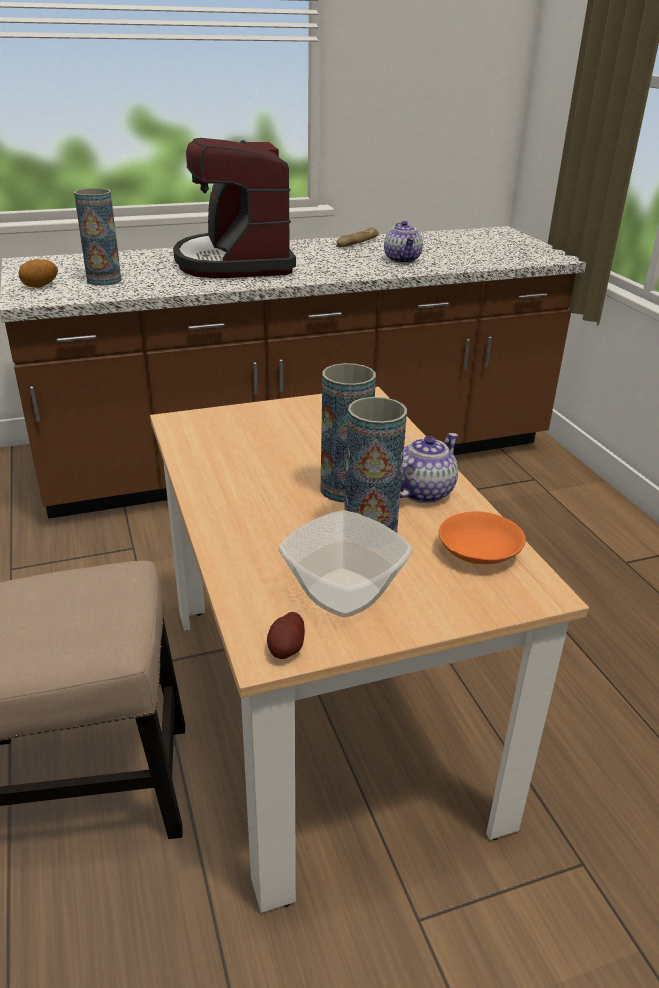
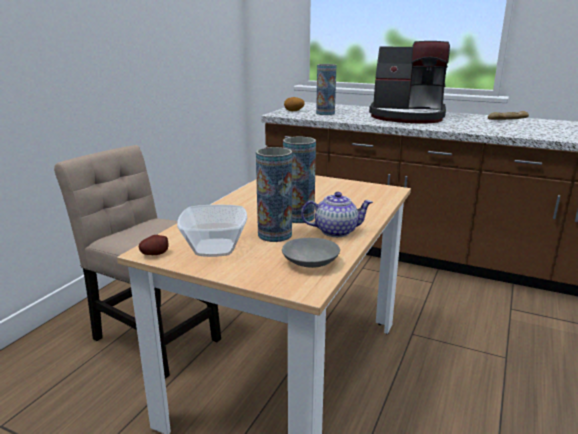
camera: 45 degrees right, 10 degrees down
coffee machine [173,138,296,278] -> coffee machine turned 105 degrees counterclockwise [369,41,450,123]
teapot [384,221,423,263] -> none
orange bowl [439,511,526,564] -> grey bowl [282,238,340,268]

